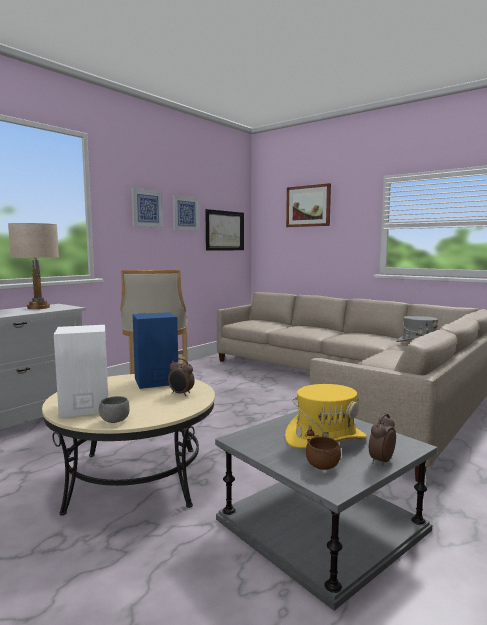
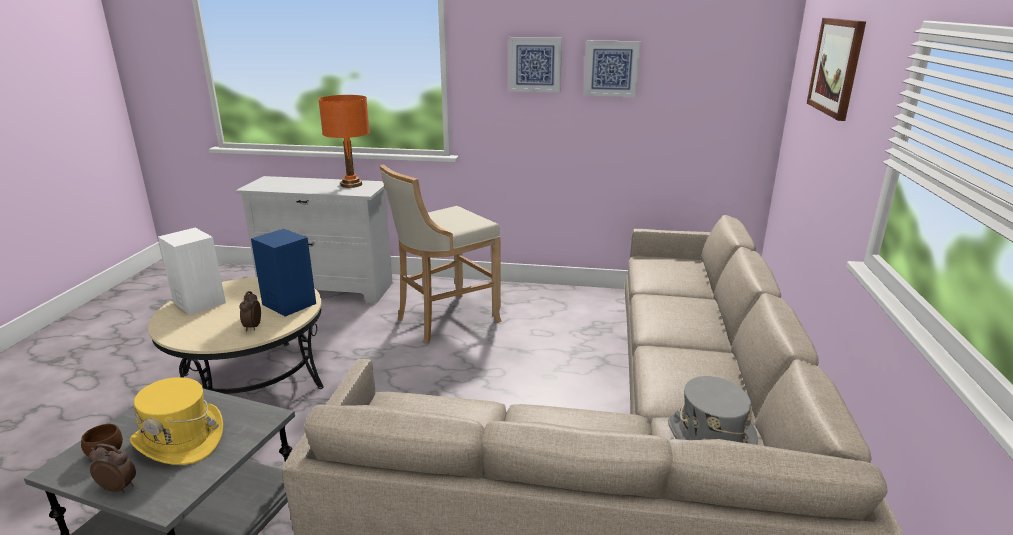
camera: 60 degrees right, 15 degrees up
beige table lamp [8,223,59,309] -> orange table lamp [318,95,370,188]
grey bowl [99,396,130,423] -> none
picture [205,209,244,251] -> none

